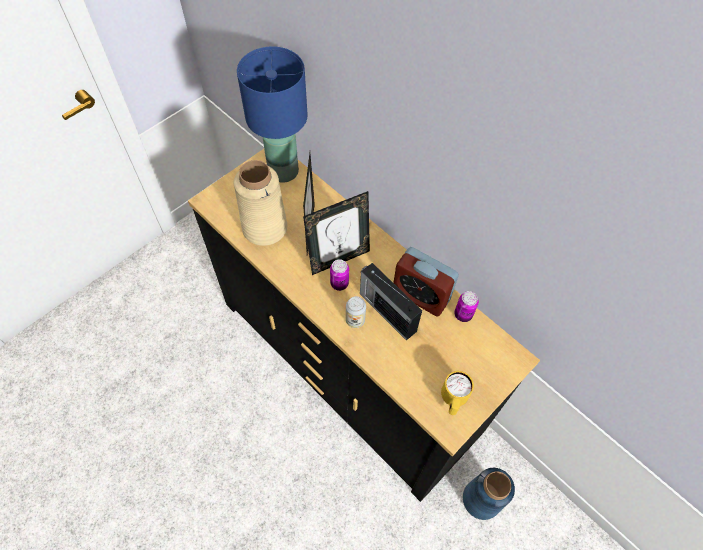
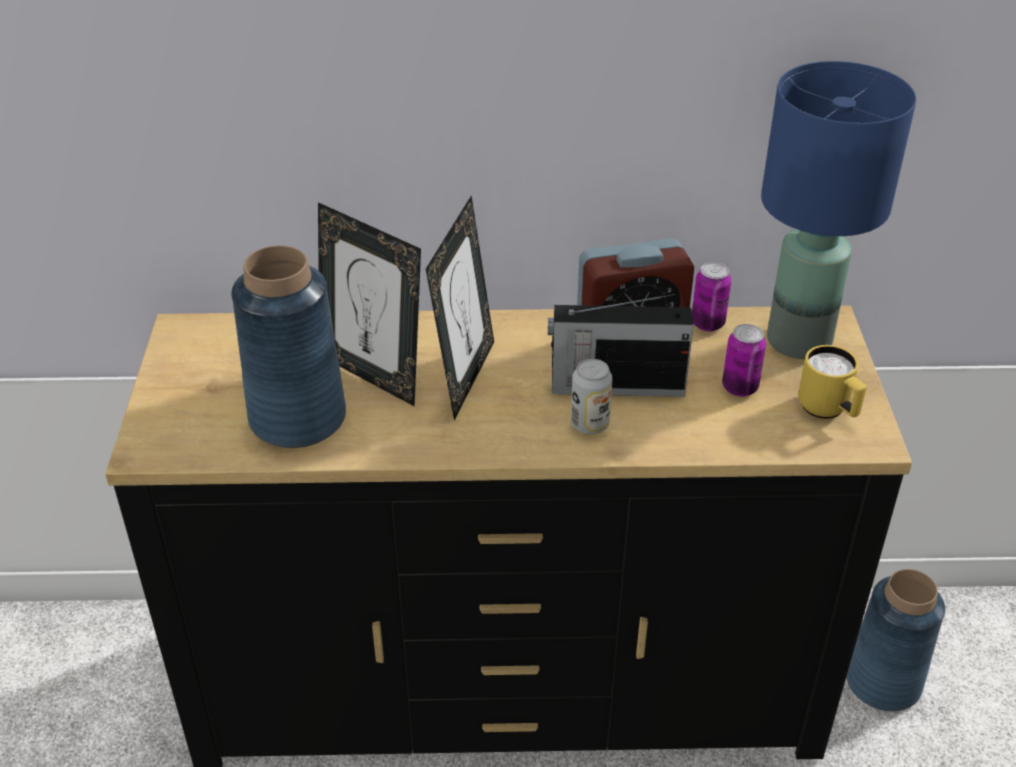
camera: 45 degrees left, 20 degrees down
beige vase [234,160,287,246] -> blue vase [231,245,346,448]
blue table lamp [237,46,308,183] -> blue table lamp moved to [761,61,916,359]
can [330,259,349,291] -> can moved to [722,324,766,397]

